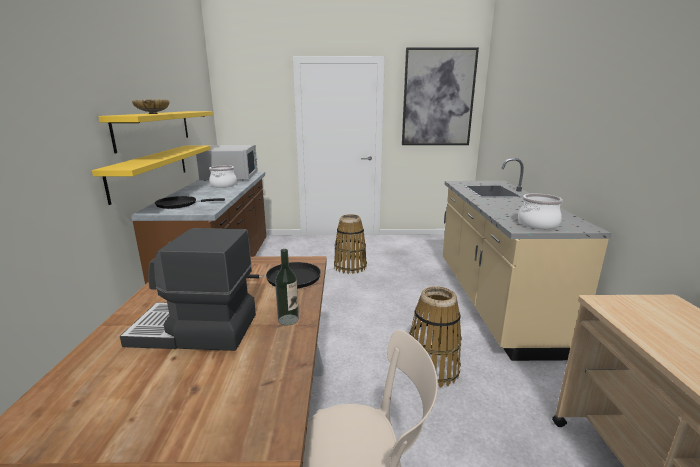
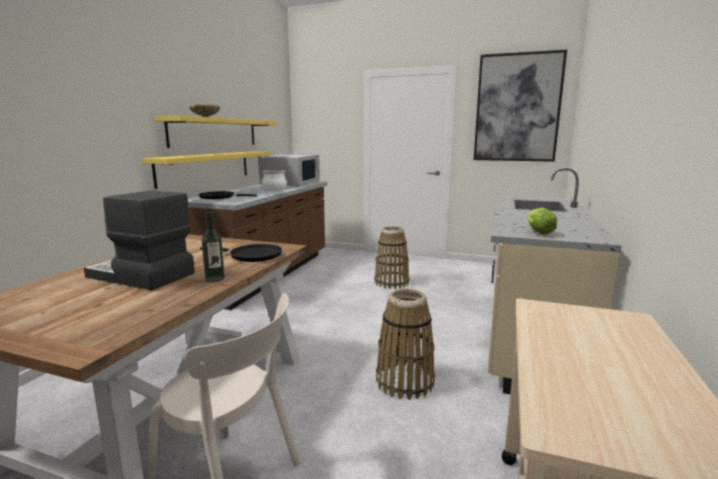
camera: 20 degrees right, 5 degrees down
cooking pot [518,194,563,229] -> lettuce [527,208,557,235]

